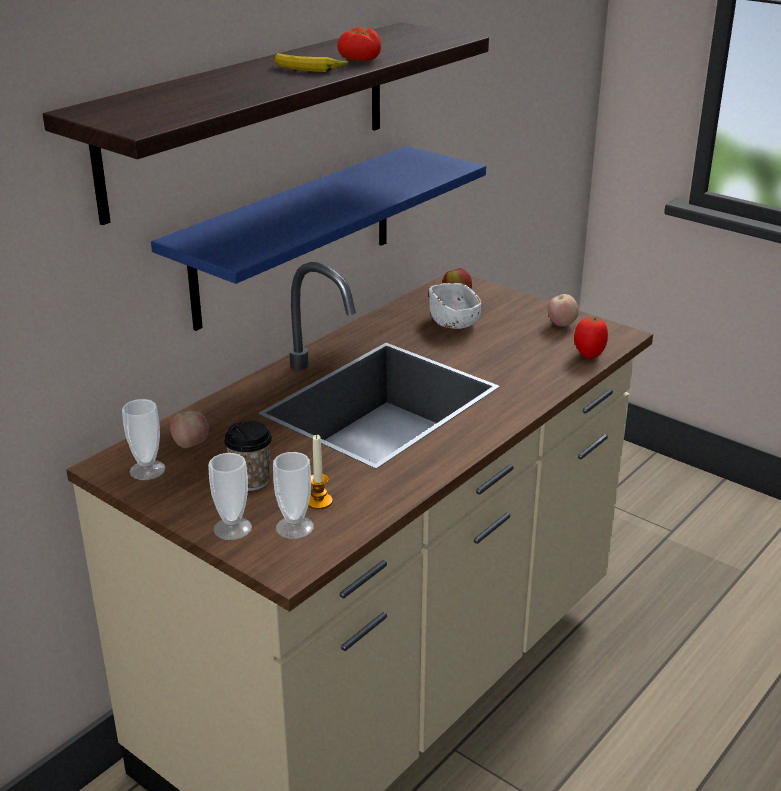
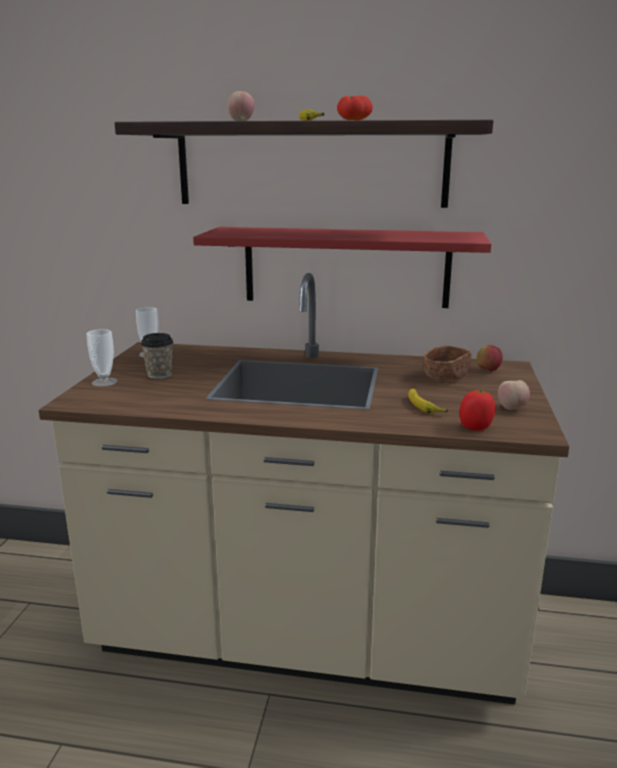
camera: 60 degrees right, 10 degrees down
blue shelf [151,146,486,331] -> red shelf [193,227,491,308]
apple [170,411,209,448] -> apple moved to [228,91,255,121]
cup [273,452,314,539] -> none
candle [308,434,333,510] -> none
white bowl [429,283,481,329] -> brown bowl [423,345,472,381]
none -> banana [408,388,448,413]

